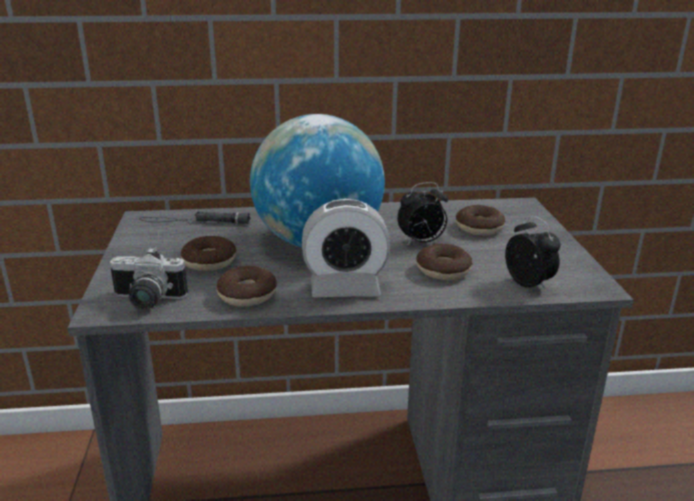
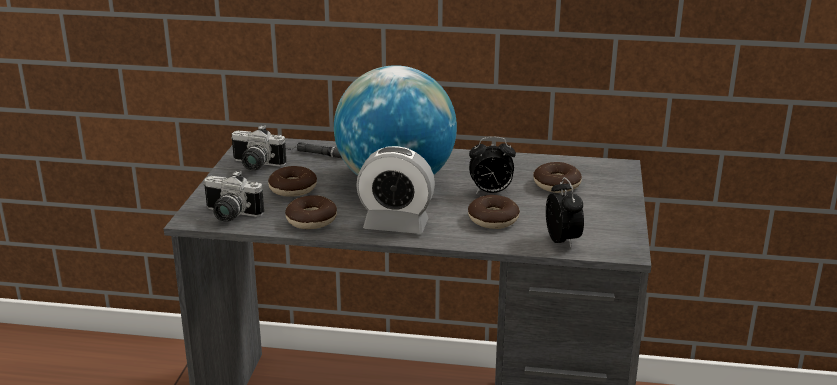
camera: 15 degrees right, 0 degrees up
none -> camera [231,125,286,170]

